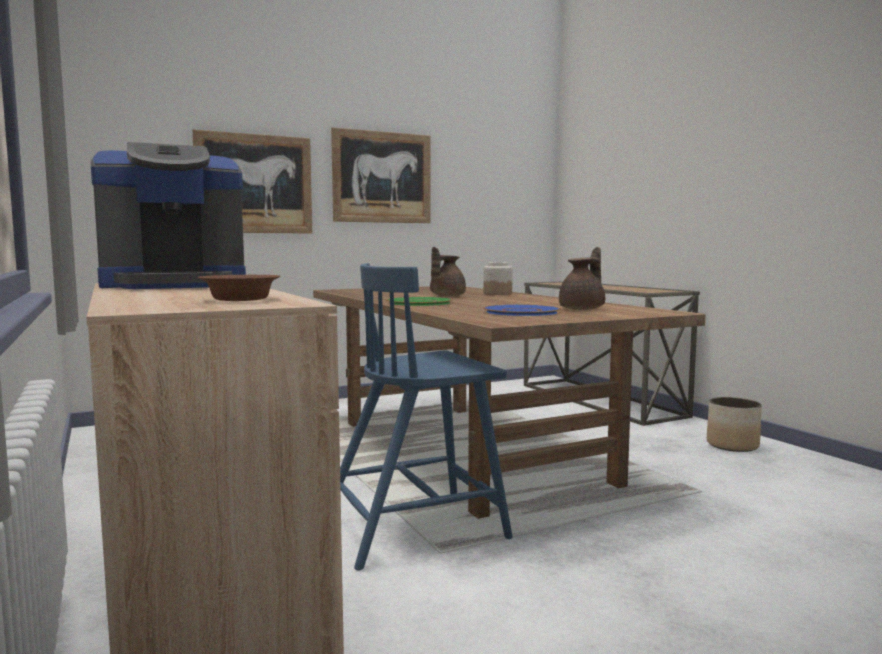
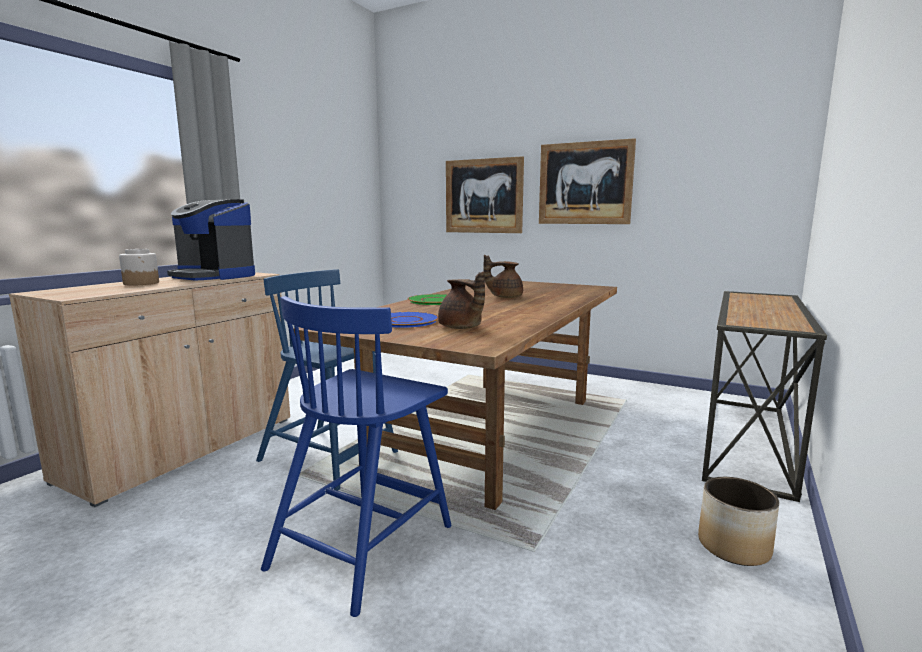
camera: 55 degrees right, 5 degrees up
brown bowl [198,275,281,301] -> none
jar [483,262,513,295] -> jar moved to [119,249,159,286]
brown teapot [559,247,605,310] -> brown teapot turned 45 degrees clockwise [438,271,485,329]
none -> blue chair [261,296,451,617]

